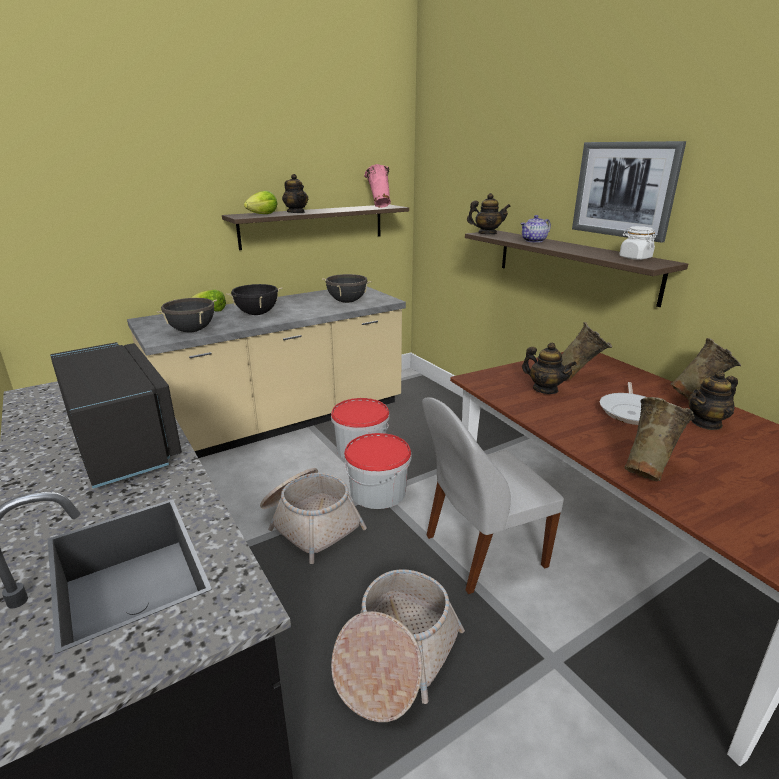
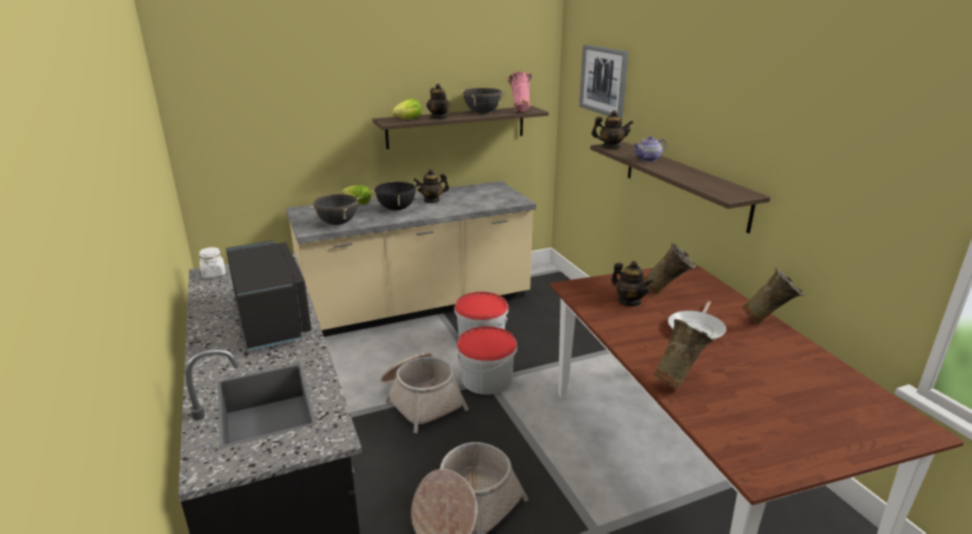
camera: 10 degrees right, 0 degrees up
black cooking pot [322,274,372,303] -> black cooking pot moved to [461,88,505,114]
white chair [422,398,564,594] -> none
picture [572,141,686,243] -> picture moved to [579,44,629,119]
white jar [619,226,656,260] -> white jar moved to [199,247,226,278]
teapot [689,370,738,430] -> teapot moved to [413,169,449,203]

